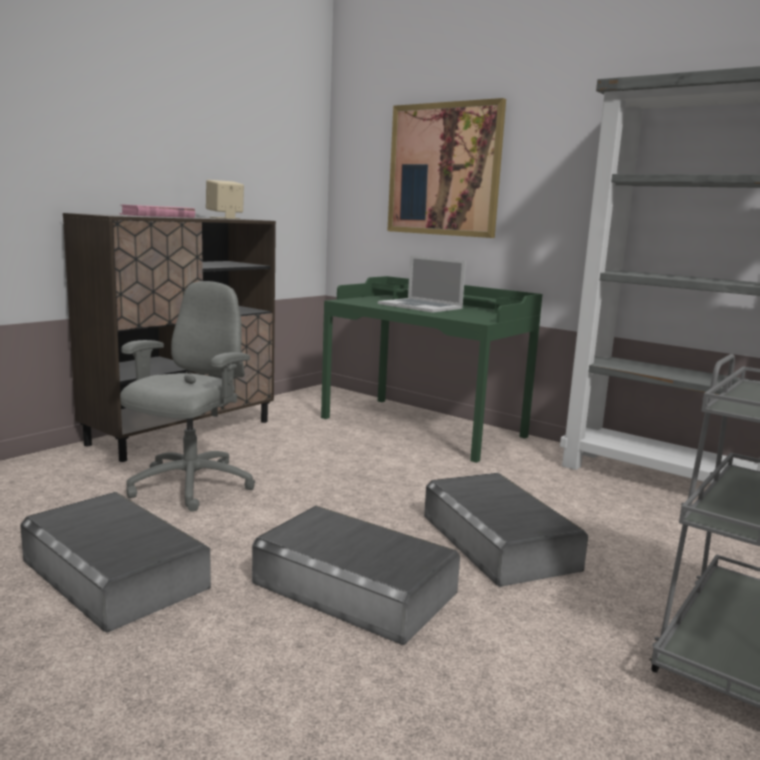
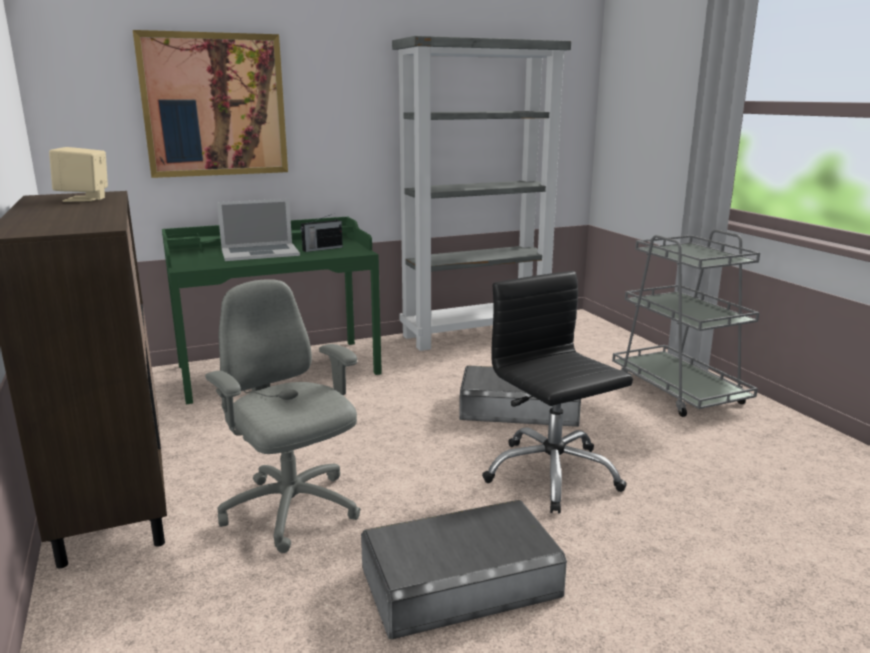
camera: 60 degrees left, 5 degrees up
pink book [119,205,195,218] -> none
grey storage box [252,506,460,645] -> black office chair [482,271,633,513]
none -> radio [300,213,343,252]

